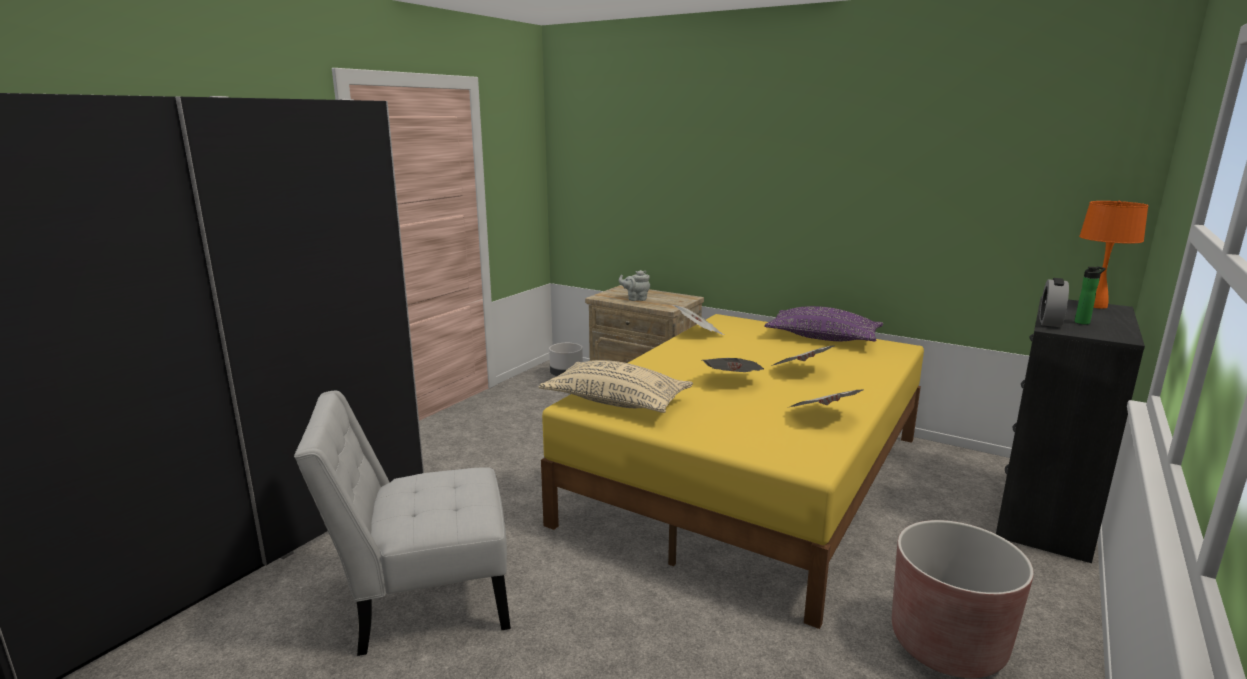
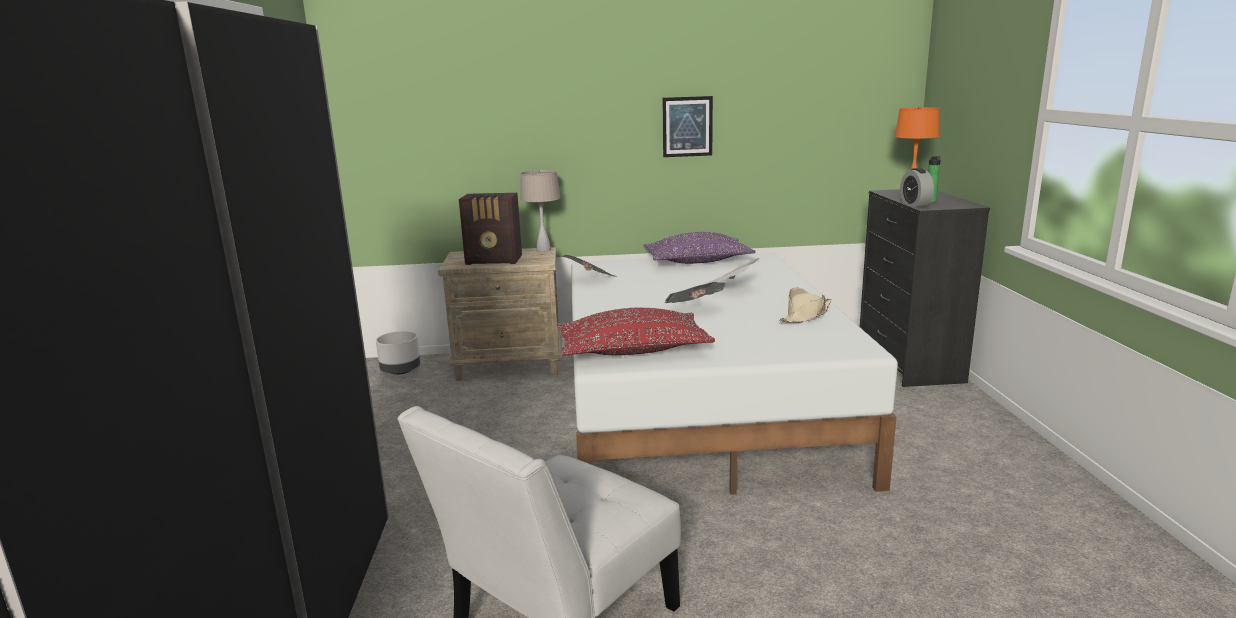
camera: 35 degrees left, 0 degrees up
beige pillow [539,360,693,413] -> red pillow [557,308,715,355]
yellow bed [541,314,924,629] -> white bed [571,253,898,495]
grey teapot [619,270,650,301] -> radio [459,193,522,265]
newspaper [791,390,863,407] -> beige hat [779,288,831,323]
brown planter [892,520,1034,678] -> none
none -> beige table lamp [520,170,561,252]
none -> picture [663,96,713,157]

